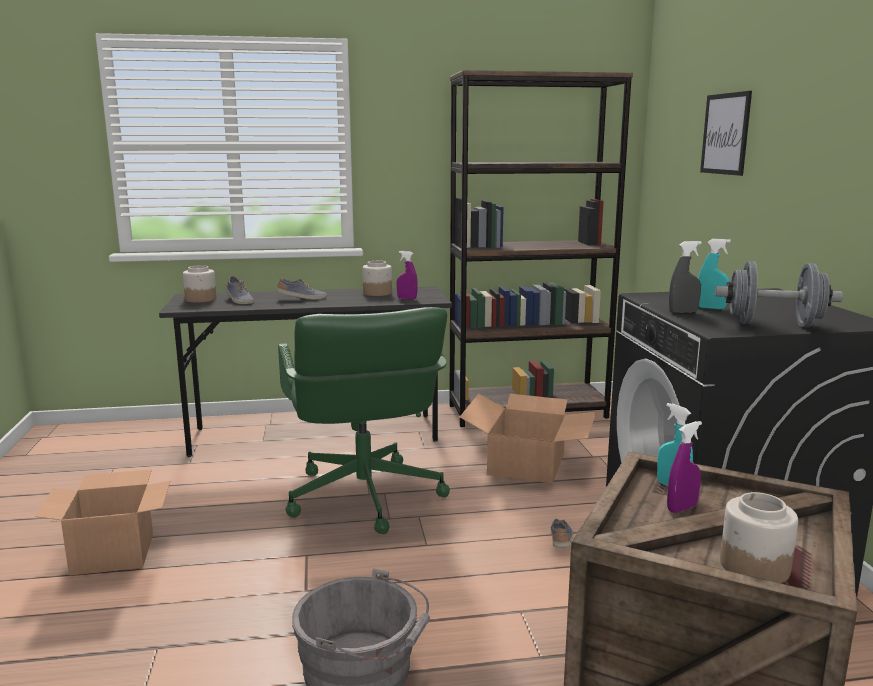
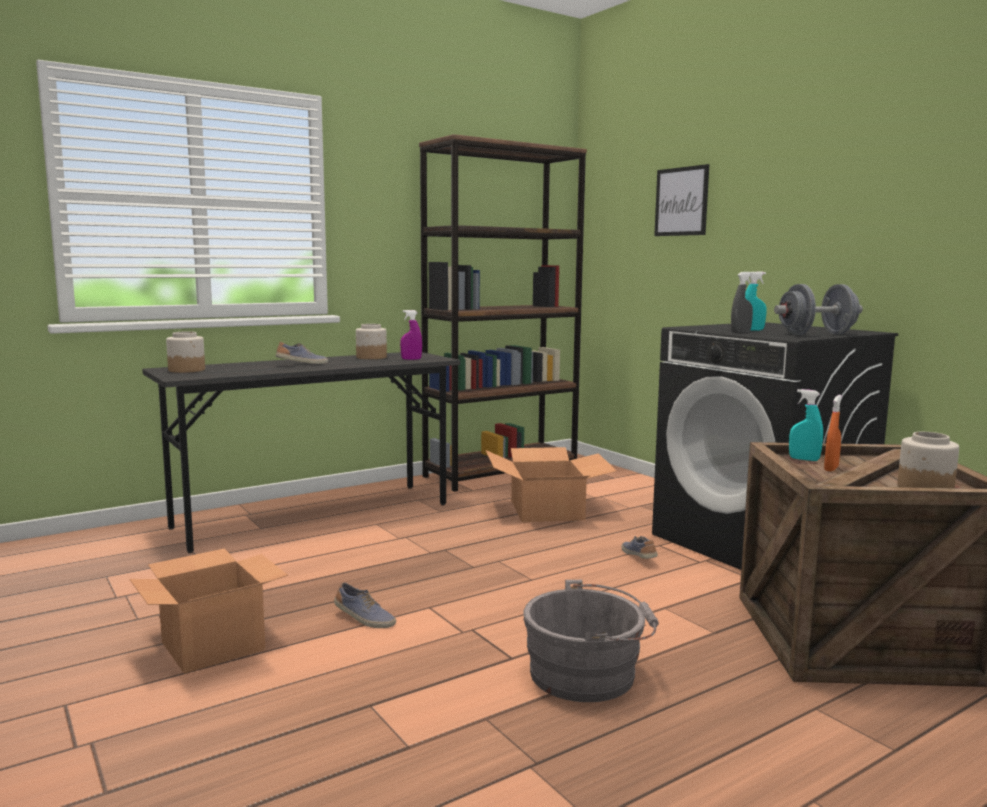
camera: 25 degrees left, 5 degrees down
shoe [226,276,254,304] -> shoe moved to [334,582,396,628]
green office chair [278,307,450,534] -> none
purple spray bottle [667,421,702,513] -> orange spray bottle [824,395,842,471]

